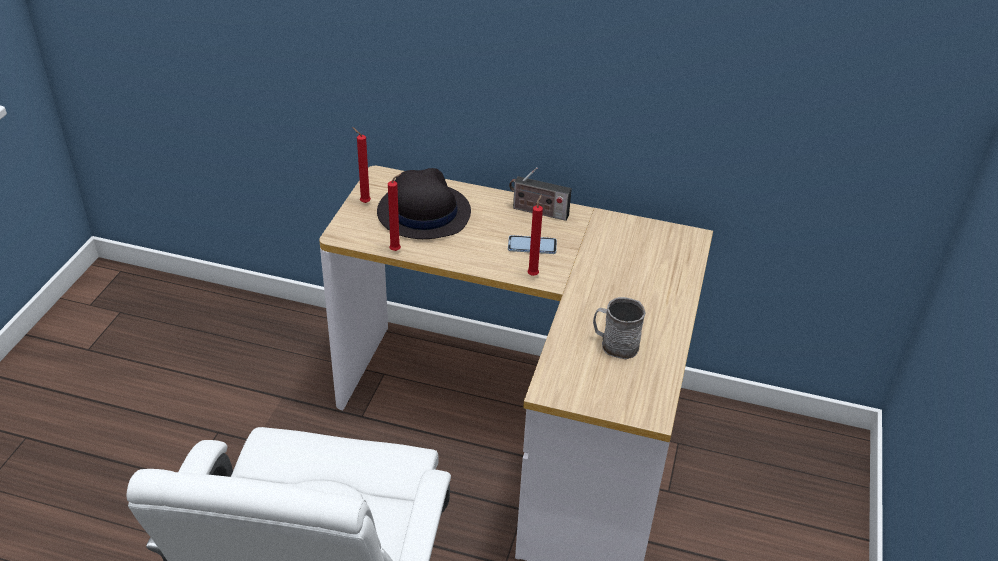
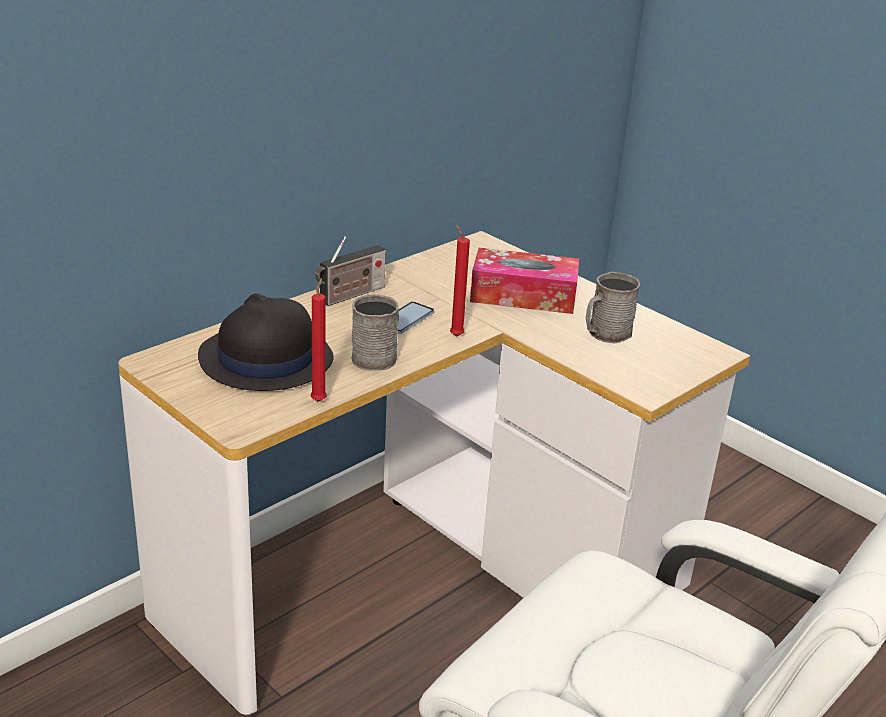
camera: 60 degrees left, 10 degrees down
red candle [352,127,371,203] -> none
none -> grey mug [351,294,399,371]
none -> tissue box [470,248,579,314]

